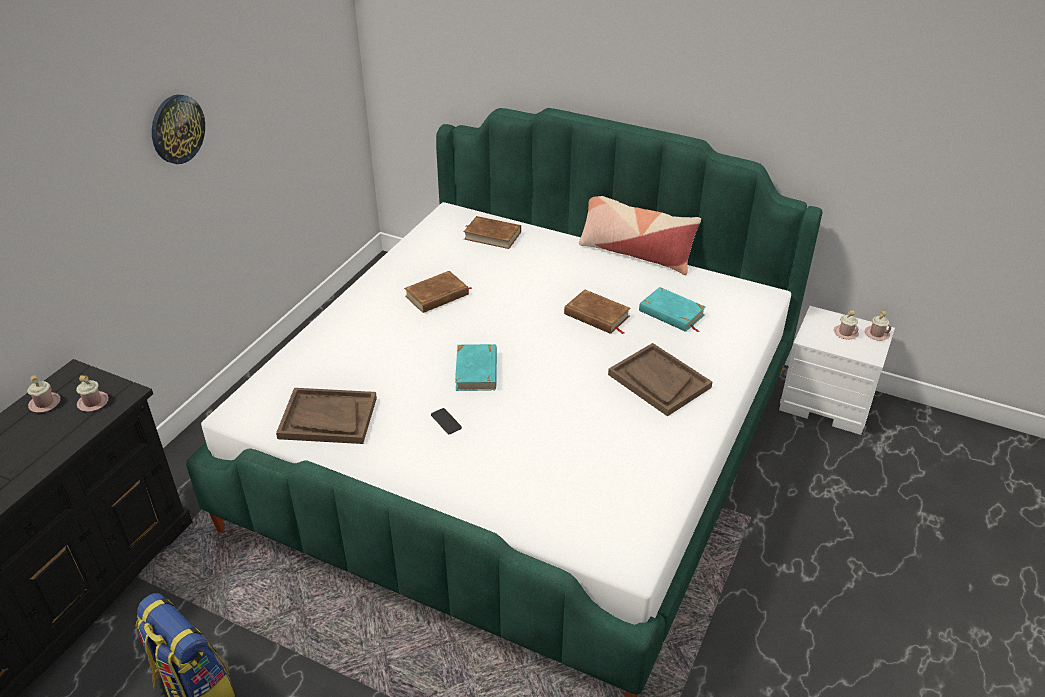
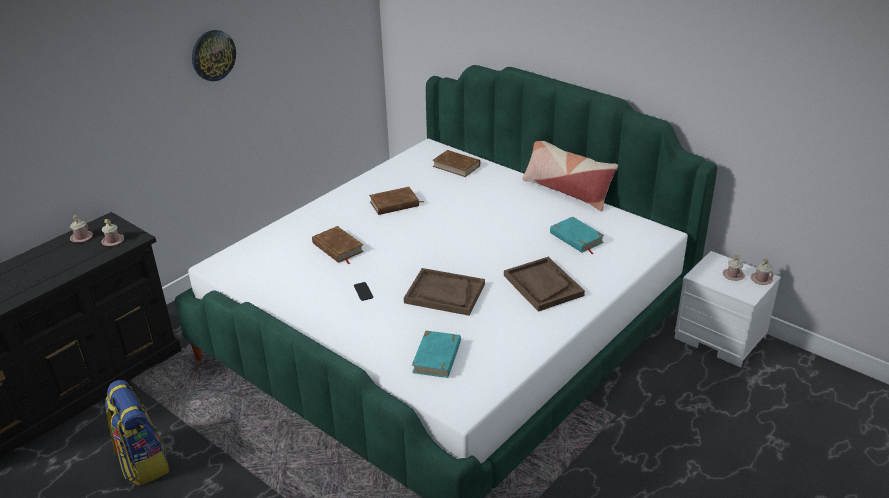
camera: 15 degrees right, 5 degrees down
brown tray [276,388,377,444] -> brown tray moved to [404,268,485,316]
turquoise book [455,344,497,391] -> turquoise book moved to [412,331,461,378]
brown book [564,290,631,334] -> brown book moved to [312,226,364,264]

